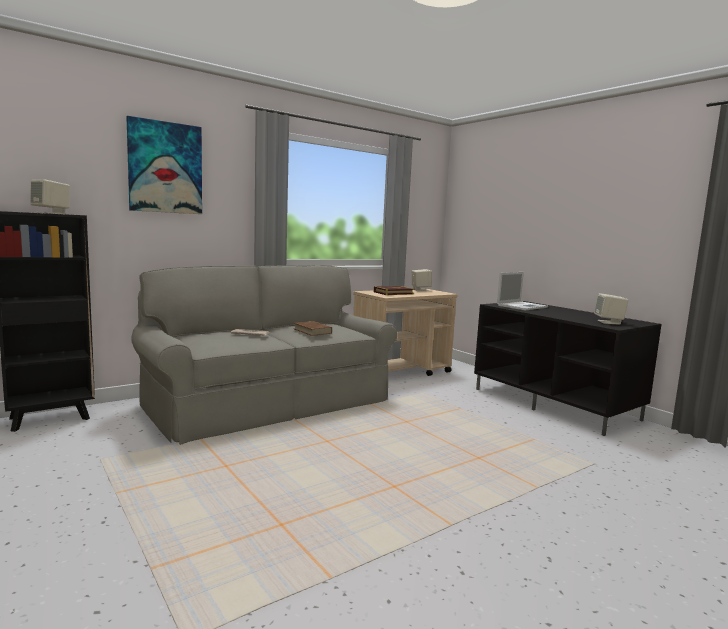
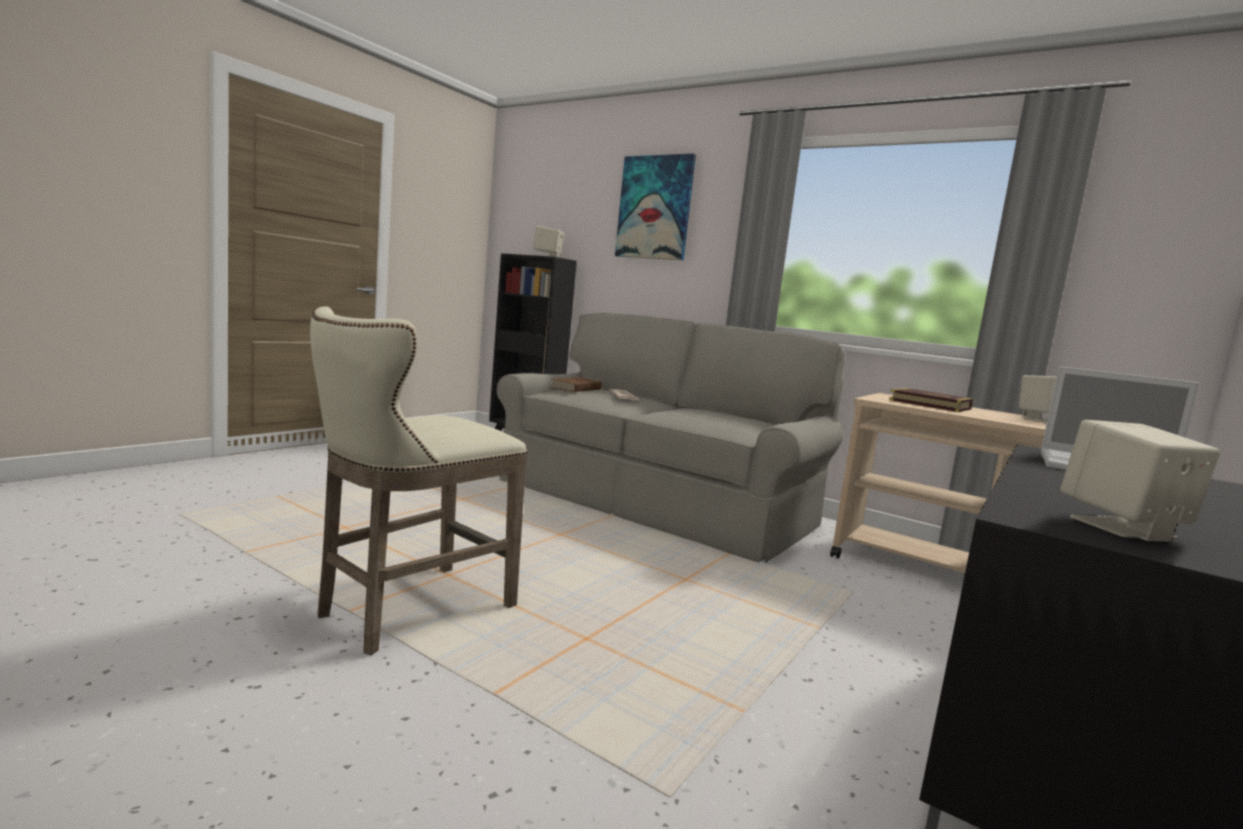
camera: 70 degrees right, 0 degrees up
brown book [295,321,332,336] -> brown book moved to [551,377,602,392]
none -> beige stool [310,306,527,655]

